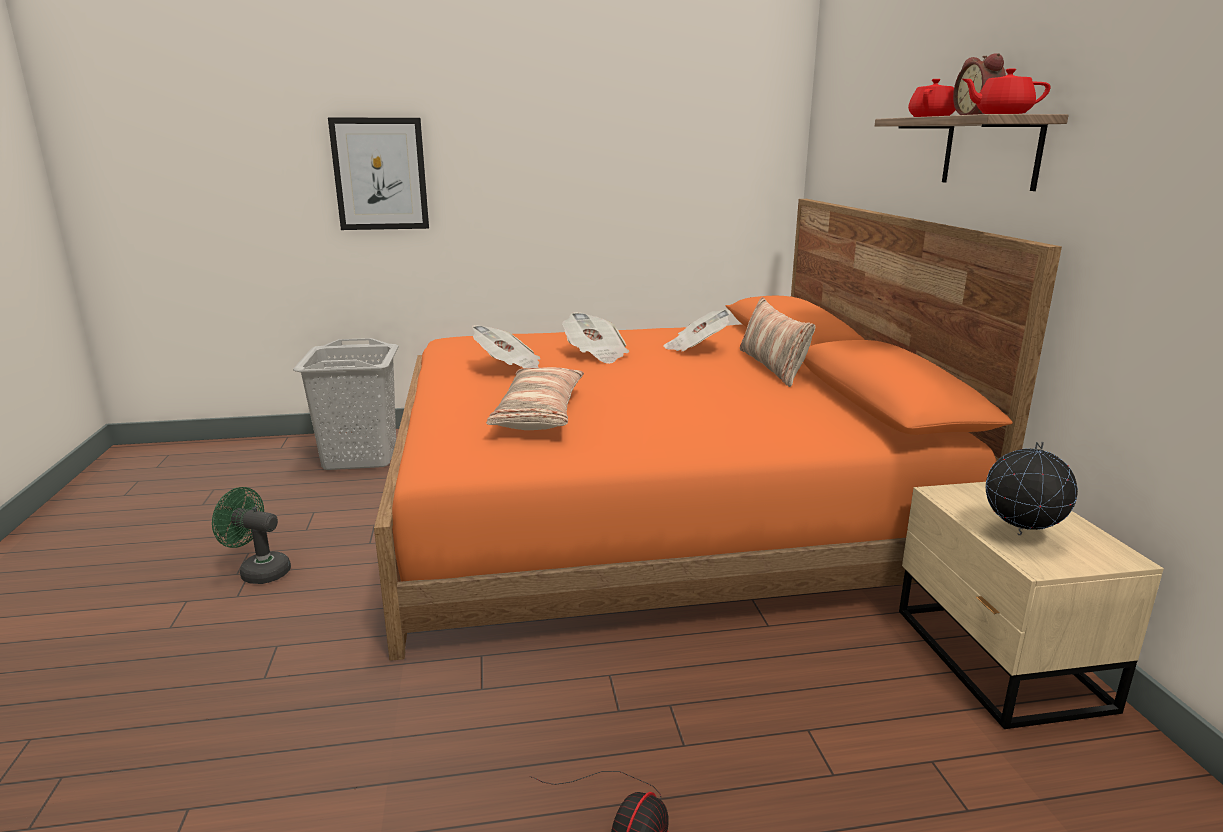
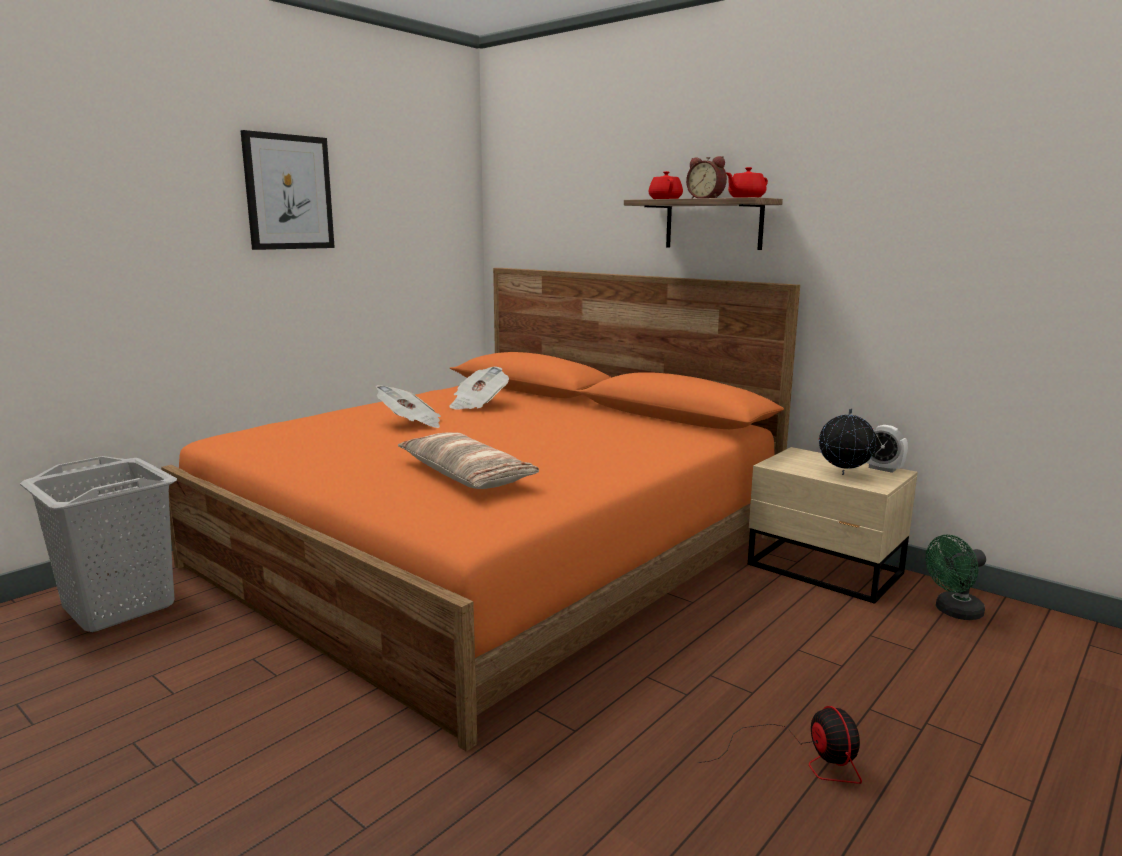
camera: 40 degrees left, 5 degrees down
green fan [212,487,291,584] -> green fan moved to [926,535,986,620]
picture [328,117,429,230] -> picture moved to [240,130,335,250]
newspaper [472,325,540,368] -> none
pillow [740,297,815,387] -> none
none -> alarm clock [866,425,908,473]

